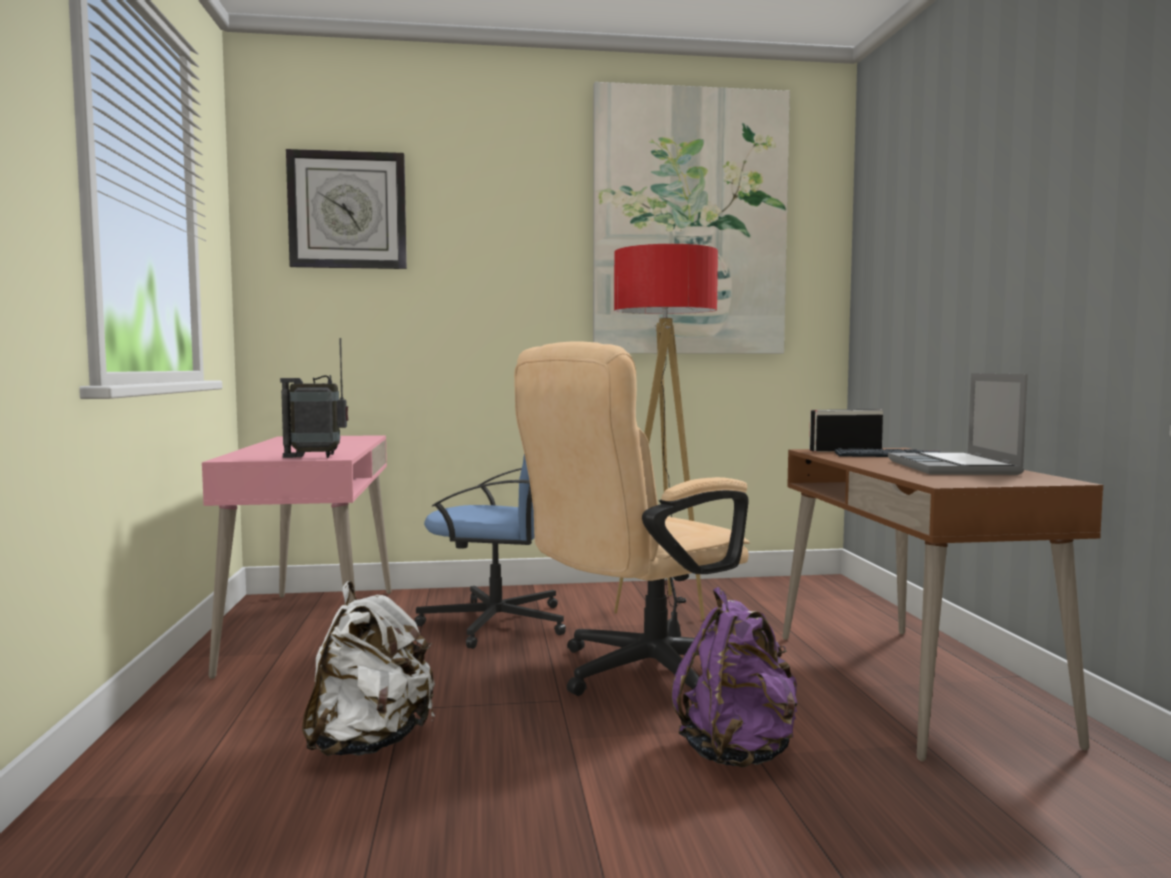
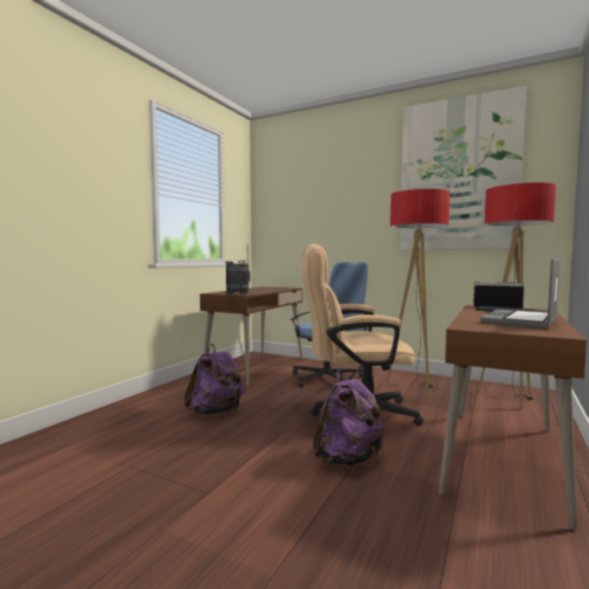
camera: 35 degrees right, 0 degrees up
pink desk [202,435,392,679] -> brown desk [200,287,303,386]
wall clock [286,149,407,269] -> none
white backpack [302,581,435,756] -> purple backpack [184,344,245,415]
none -> floor lamp [477,182,556,409]

